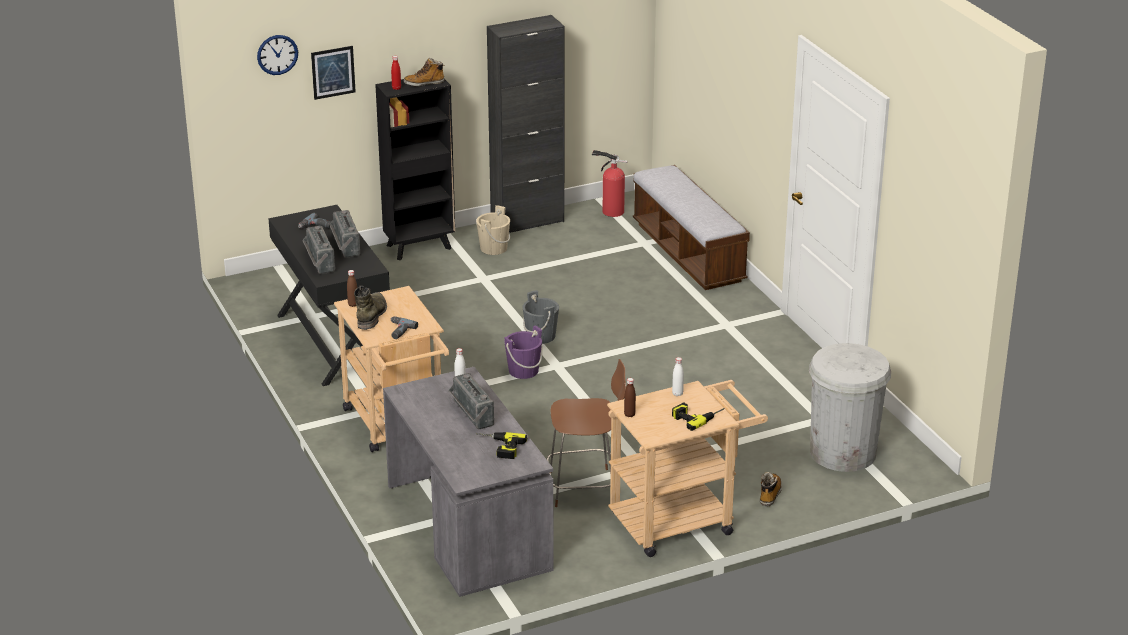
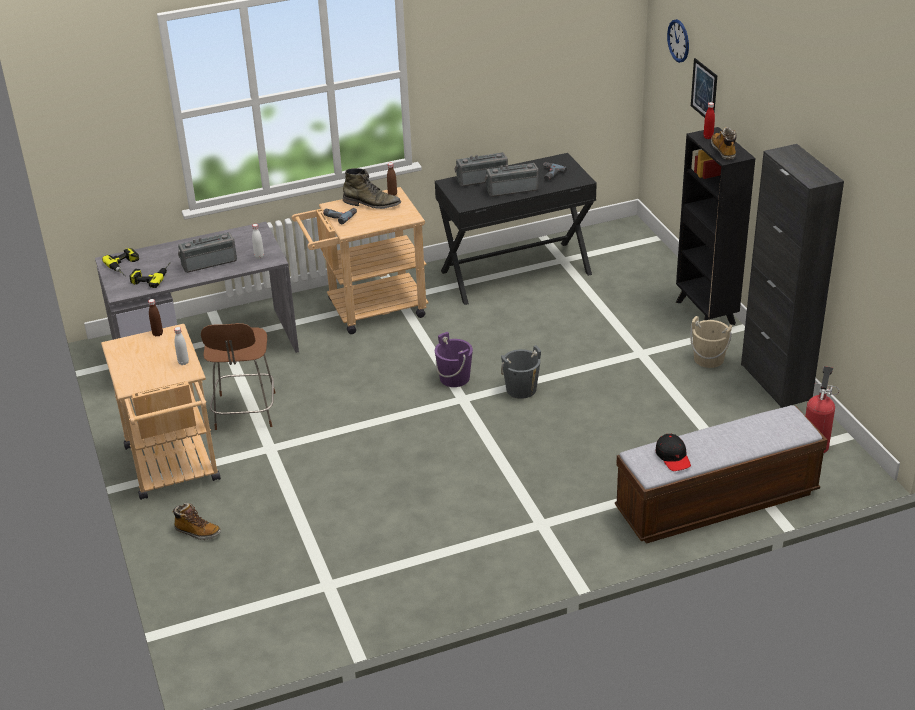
camera: 95 degrees right, 5 degrees up
power drill [672,402,725,431] -> power drill moved to [102,248,139,276]
white trash can [809,343,891,472] -> none
none -> black cap [655,434,691,471]

